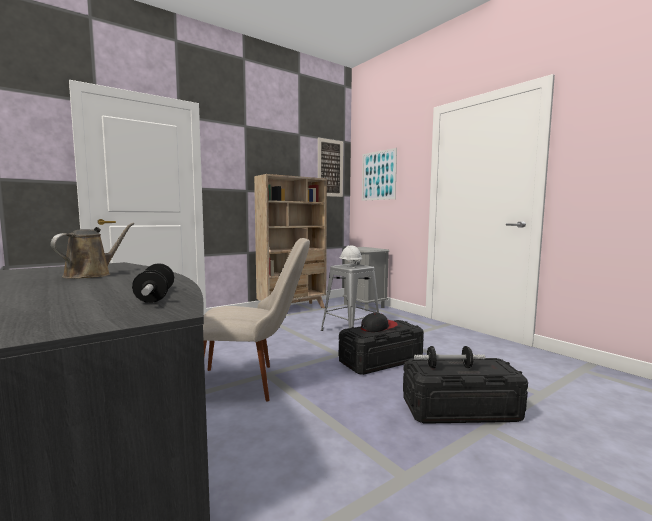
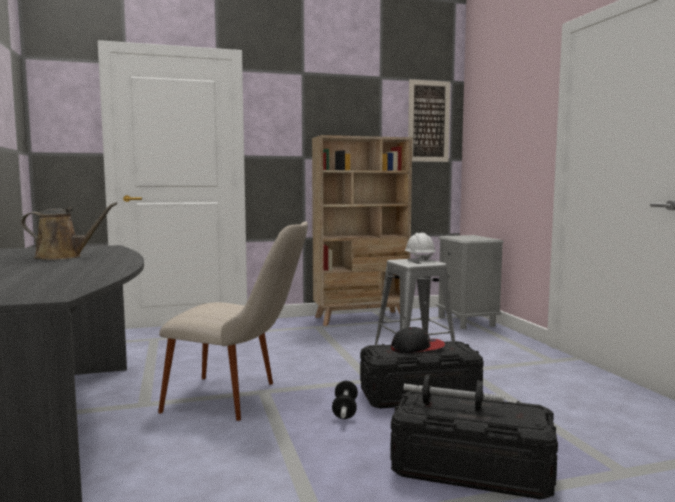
camera: 20 degrees right, 0 degrees up
brown watering can [51,223,134,279] -> brown watering can turned 45 degrees clockwise [21,202,117,260]
dumbbell [132,263,174,303] -> dumbbell moved to [332,381,358,419]
picture [362,148,397,201] -> none

